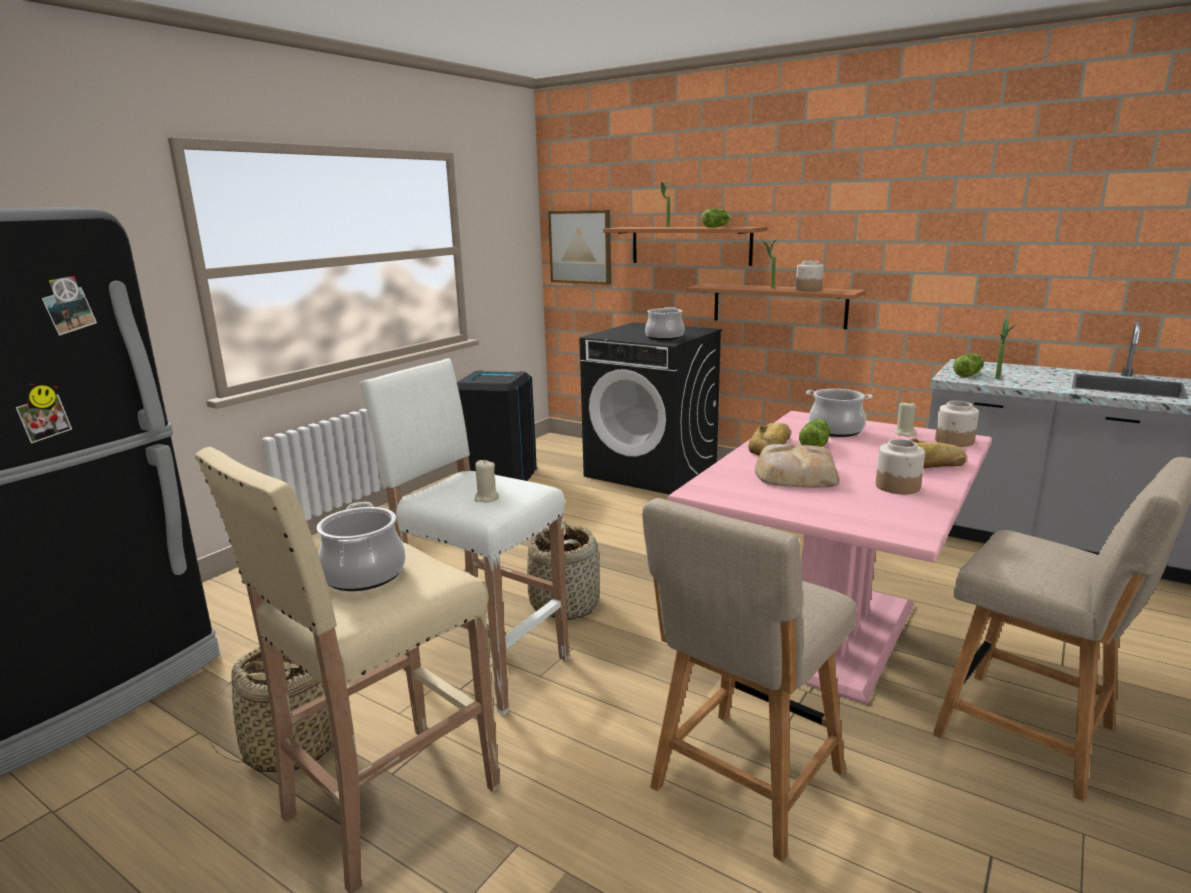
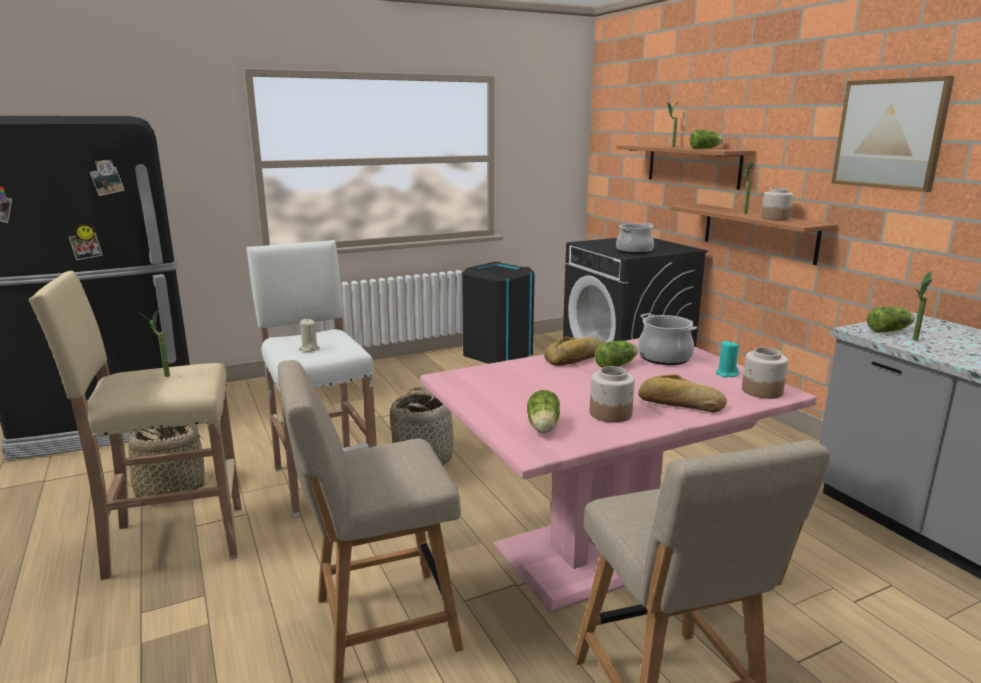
camera: 30 degrees right, 0 degrees up
cooking pot [317,502,406,591] -> potted plant [138,308,170,377]
picture [548,210,611,285] -> picture moved to [831,76,955,192]
bread [755,444,840,487] -> none
beige candle [894,401,916,437] -> turquoise candle [716,340,739,378]
none -> lettuce [527,390,560,433]

